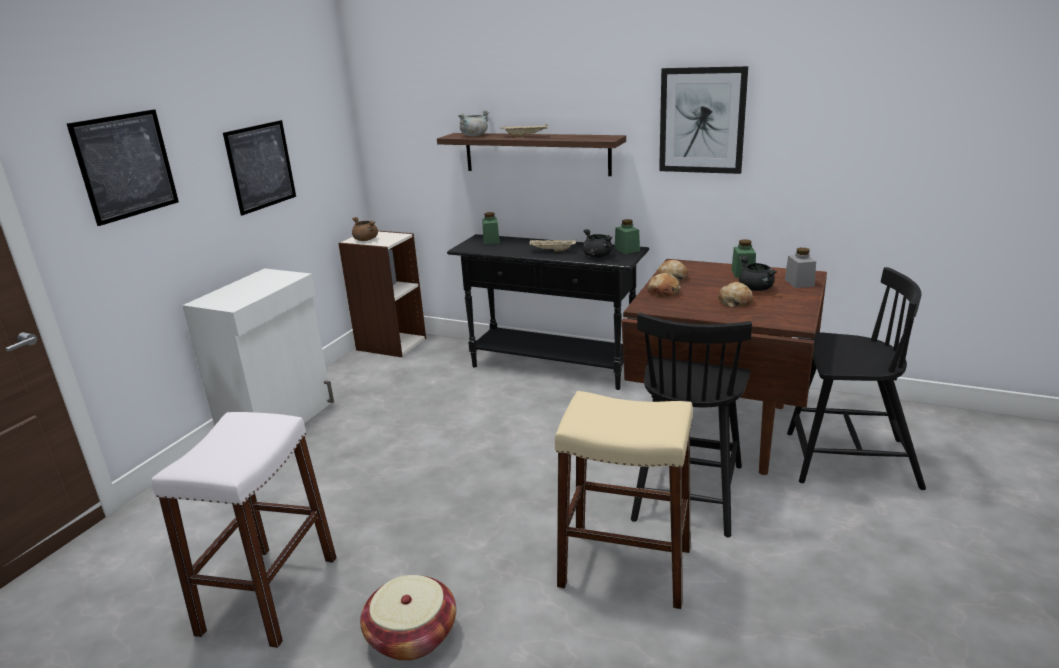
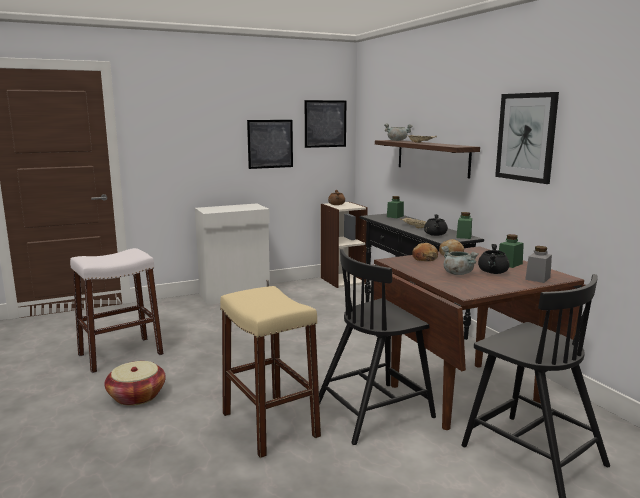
camera: 40 degrees right, 10 degrees down
picture [67,109,179,226] -> picture moved to [305,100,346,148]
bread [718,282,753,307] -> grey cooking pot [441,246,479,275]

